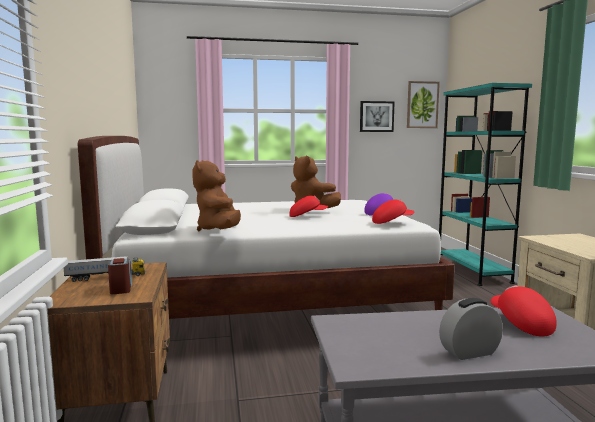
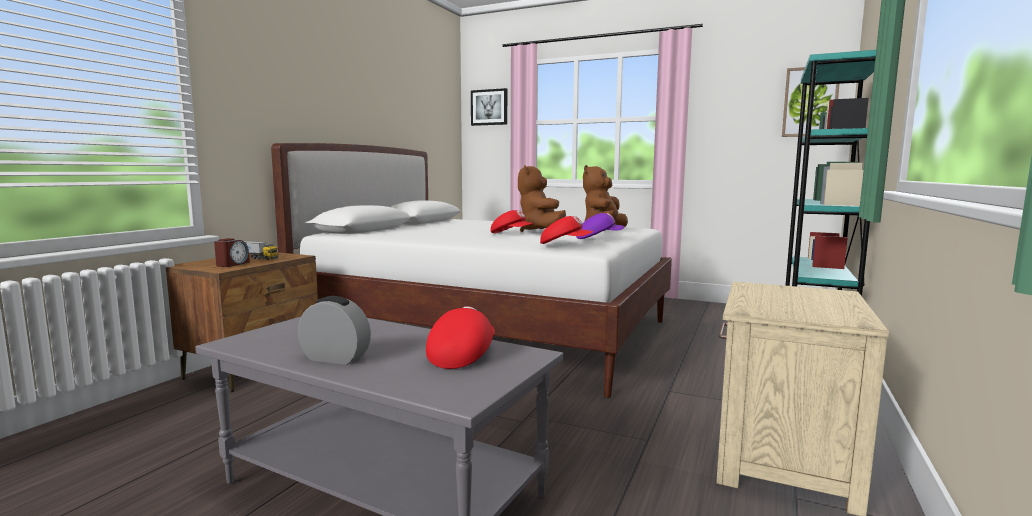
camera: 35 degrees right, 0 degrees up
brown plush toy [192,160,241,231] -> brown plush toy moved to [583,165,628,227]
picture [360,101,395,132] -> picture moved to [471,88,507,126]

